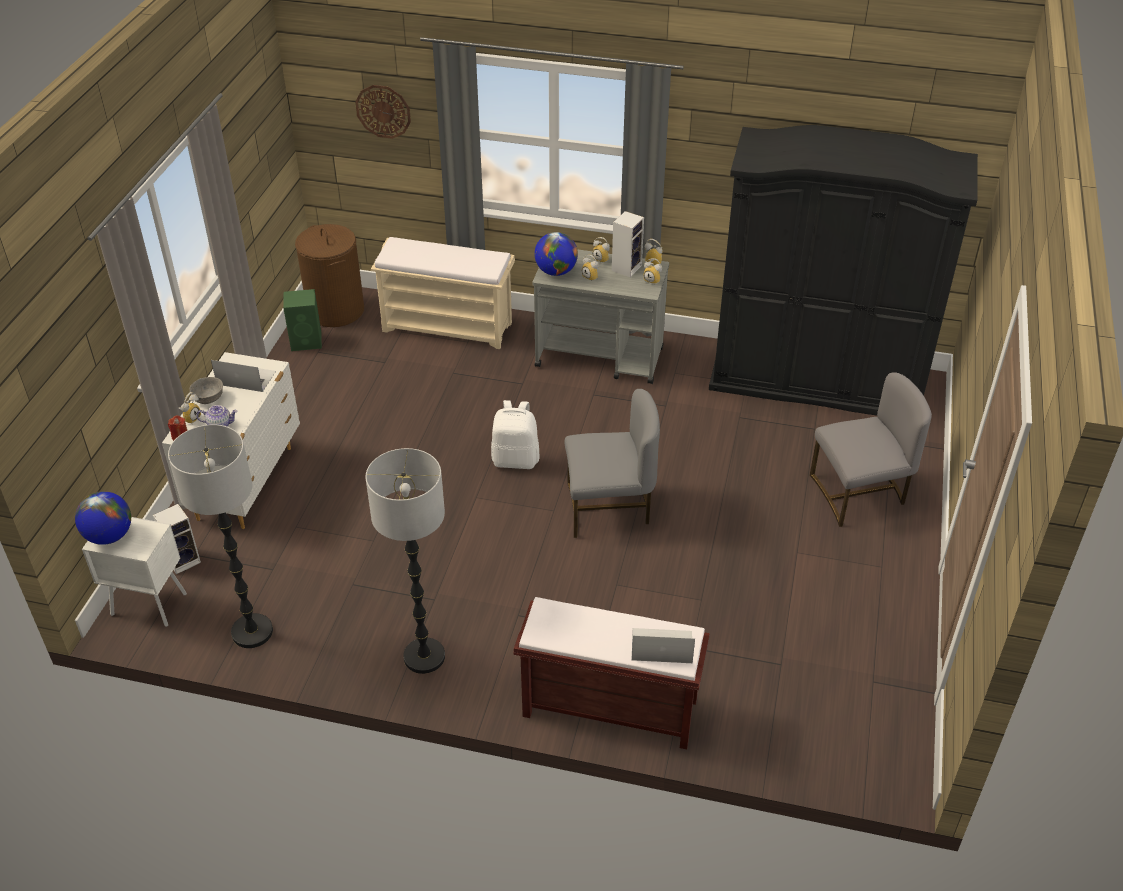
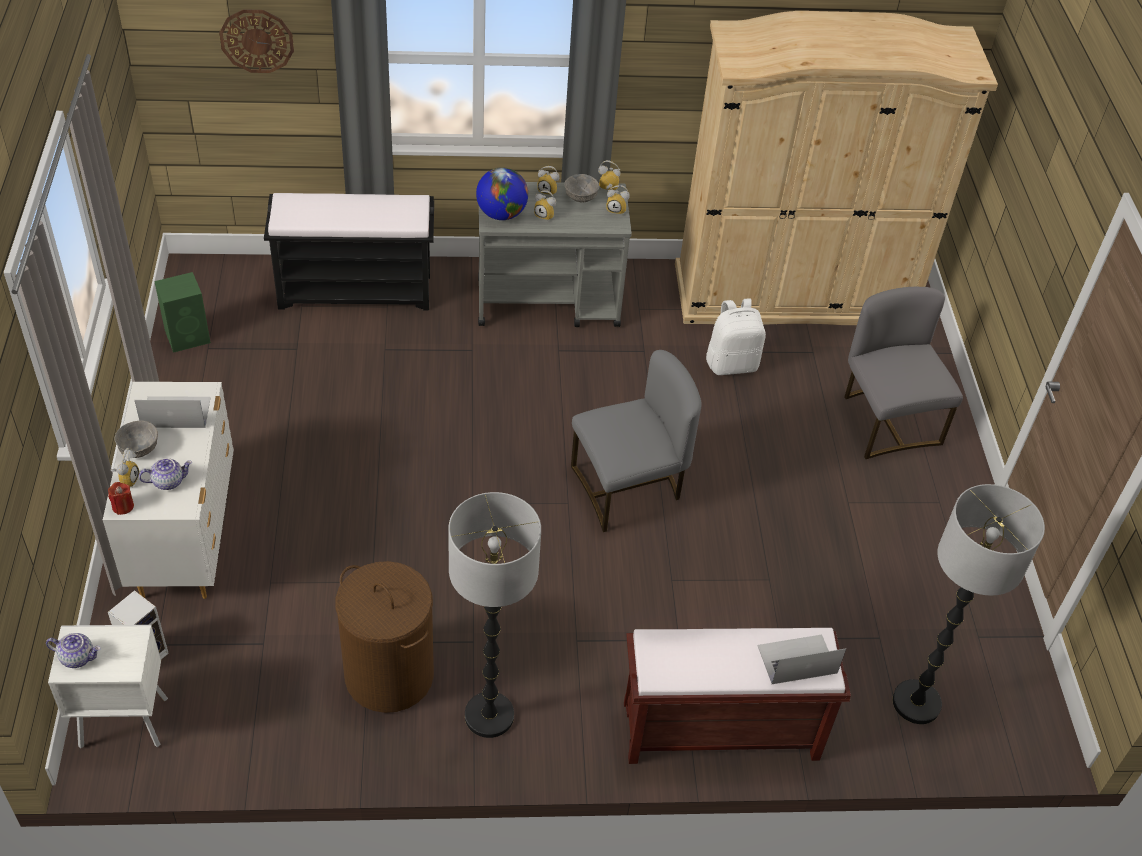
camera: 20 degrees left, 5 degrees up
globe [75,491,131,545] -> teapot [46,633,101,668]
floor lamp [168,425,273,648] -> floor lamp moved to [893,484,1045,724]
brown laundry basket [295,224,364,327] -> brown laundry basket moved to [335,561,434,713]
beige bench [371,237,515,349] -> black bench [264,193,434,310]
white backpack [491,400,539,469] -> white backpack moved to [706,298,766,375]
speaker [612,211,644,277] -> grey bowl [564,174,599,203]
black wardrobe [709,125,978,416] -> beige wardrobe [675,11,998,325]
grey chair [810,372,932,527] -> grey chair turned 75 degrees counterclockwise [844,287,963,459]

